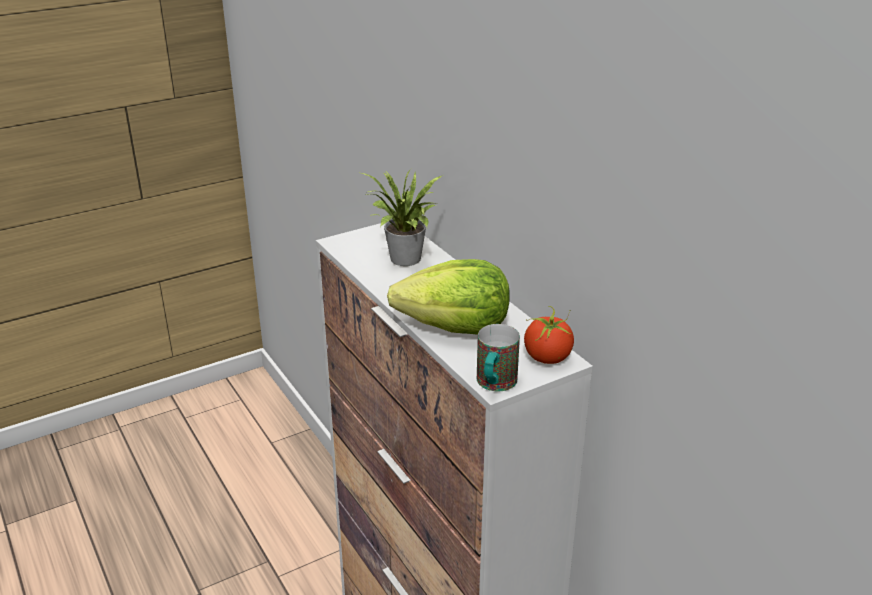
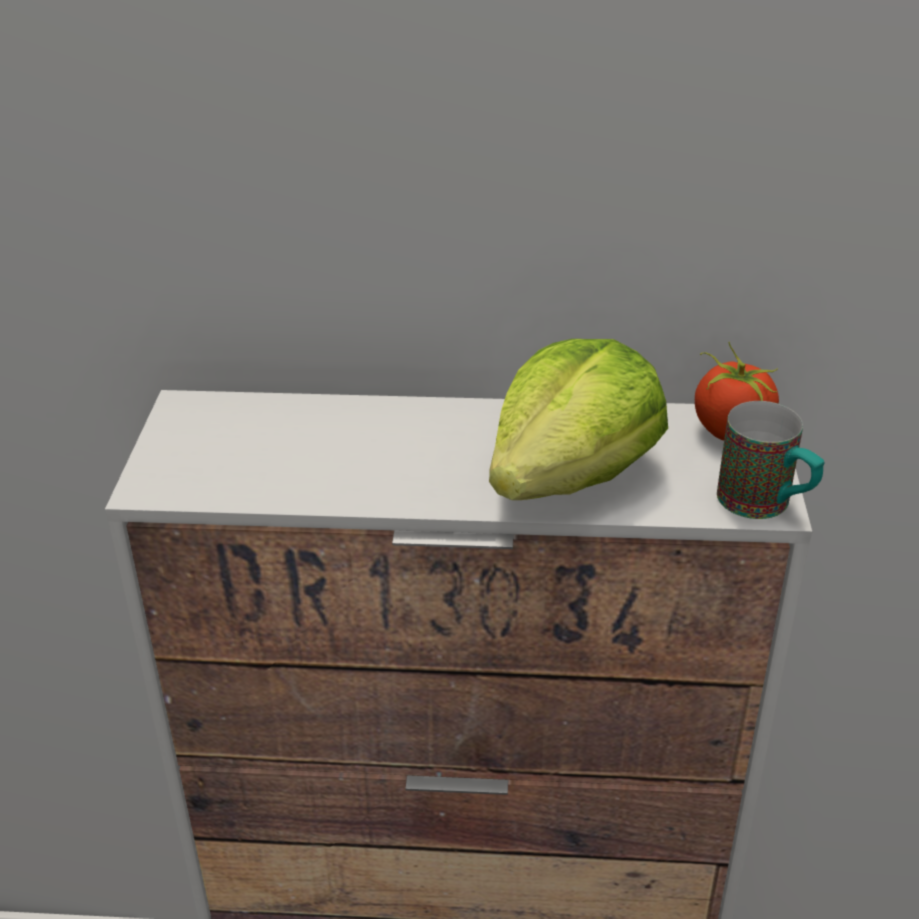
camera: 55 degrees left, 5 degrees up
potted plant [358,170,442,266] -> none

